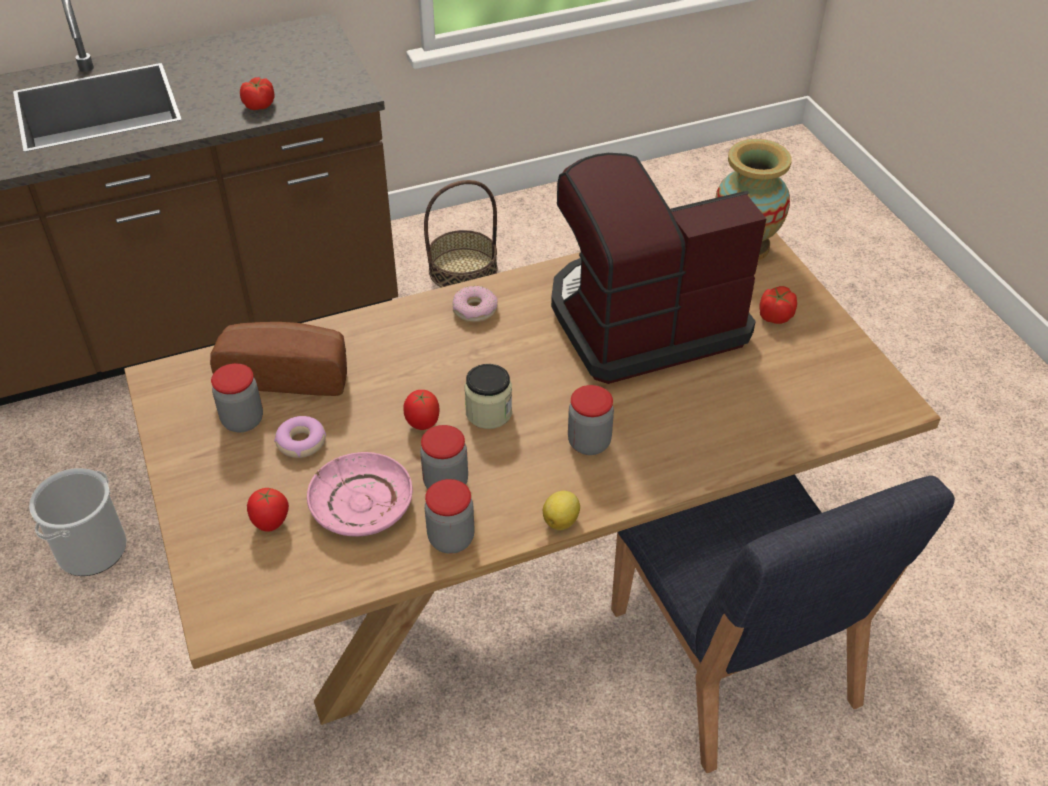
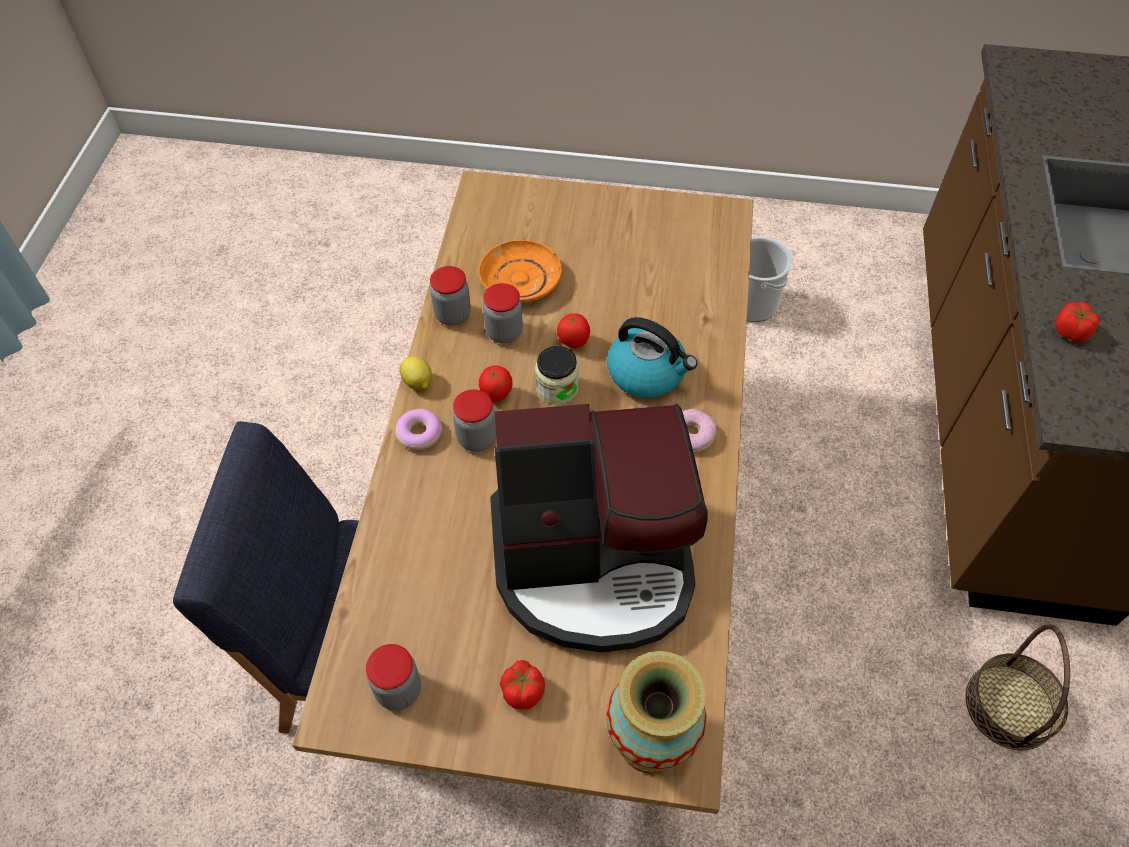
camera: 120 degrees right, 10 degrees up
bread [210,322,347,396] -> none
jar [211,363,263,432] -> jar moved to [366,644,421,710]
tomato [247,488,289,532] -> tomato moved to [479,365,513,402]
donut [274,416,326,458] -> donut moved to [395,409,442,450]
pink plate [307,452,412,537] -> orange plate [479,240,562,303]
coffee machine [551,153,766,384] -> coffee machine turned 75 degrees clockwise [490,404,708,652]
none -> kettle [607,317,697,398]

